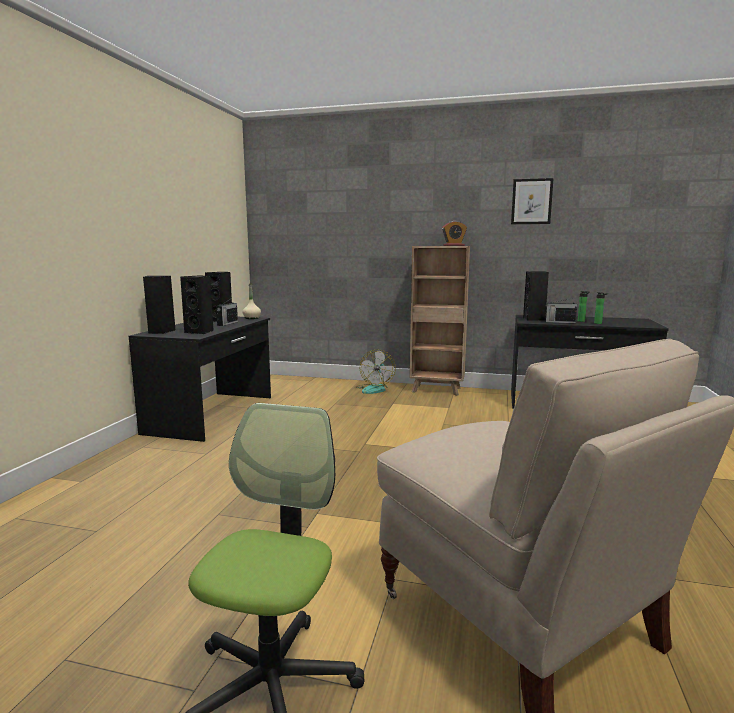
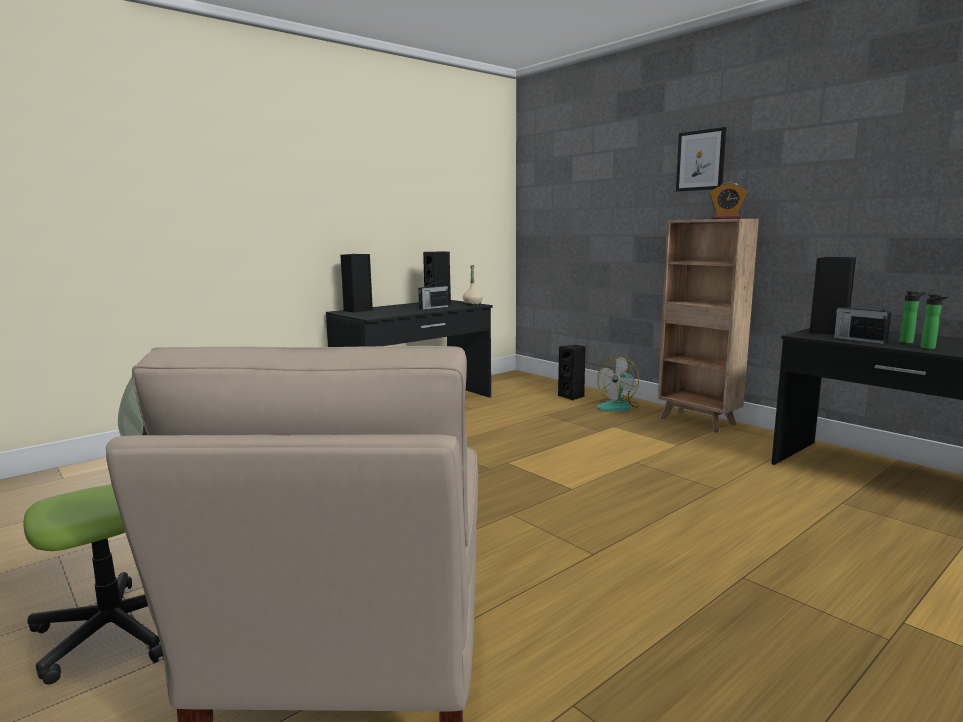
camera: 35 degrees right, 0 degrees up
black speaker [180,276,214,334] -> black speaker moved to [558,345,586,400]
picture [511,178,554,224] -> picture moved to [676,127,727,192]

